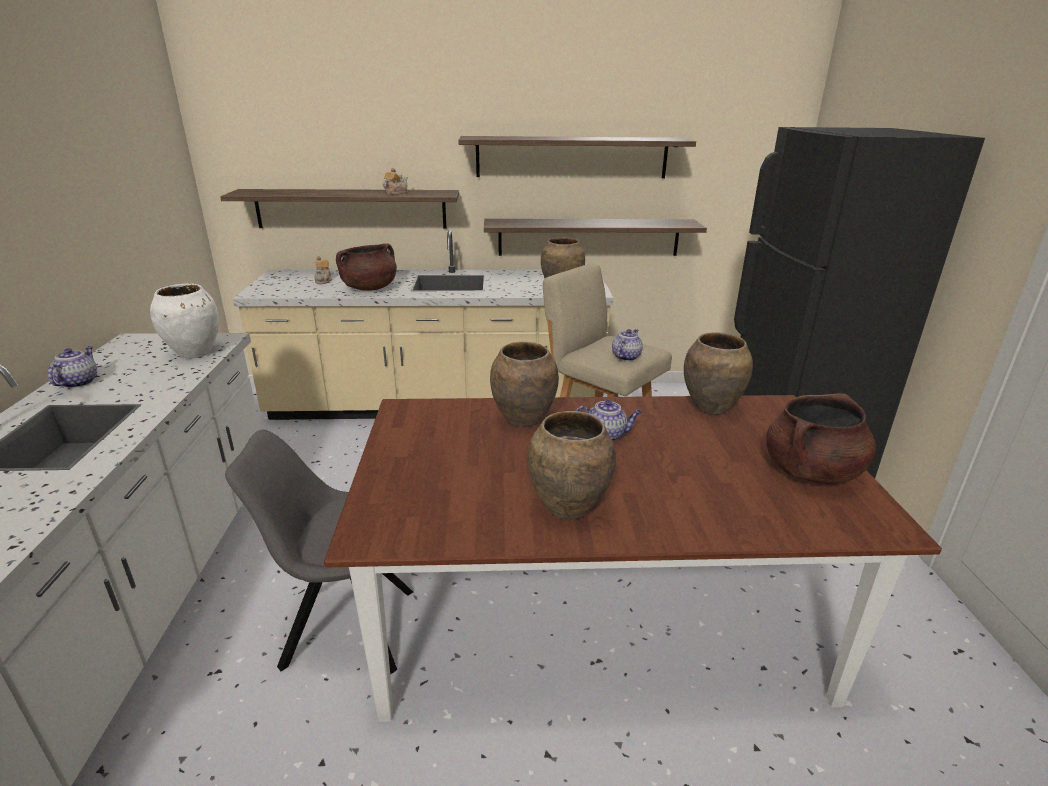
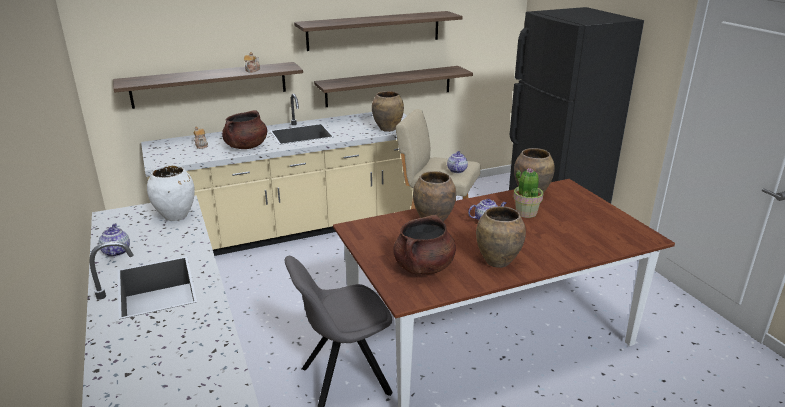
camera: 20 degrees left, 0 degrees up
brown cooking pot [766,393,876,484] -> brown cooking pot moved to [393,215,456,275]
none -> potted plant [513,168,543,218]

